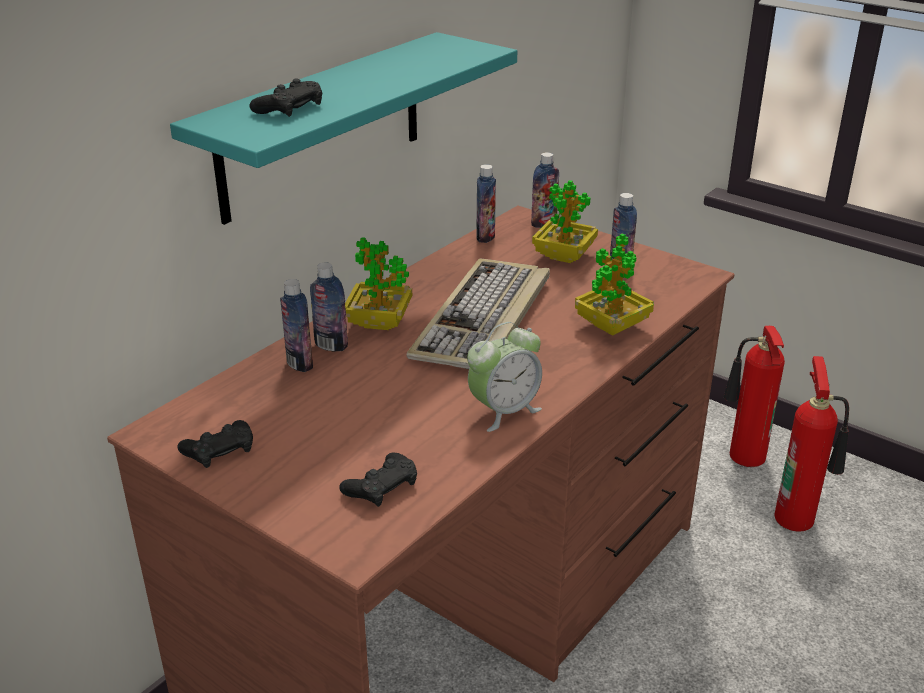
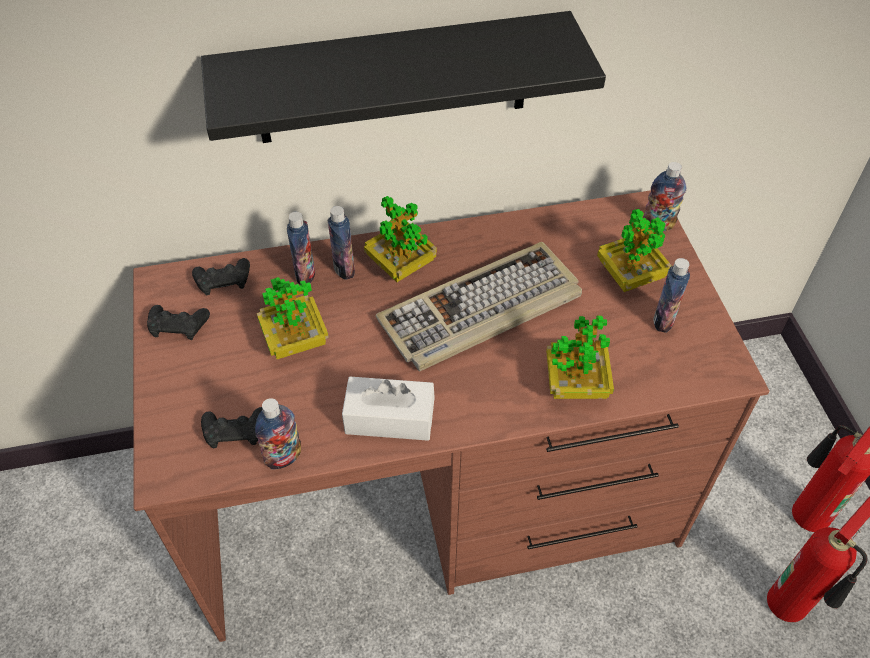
camera: 40 degrees right, 20 degrees up
turquoise shelf [170,32,517,225] -> black shelf [201,11,606,143]
black game controller [249,79,322,117] -> black game controller moved to [192,258,250,295]
alarm clock [467,322,542,432] -> white tissue box [342,377,435,441]
bottle [476,164,496,243] -> bottle moved to [255,398,301,470]
none -> potted plant [257,277,329,359]

